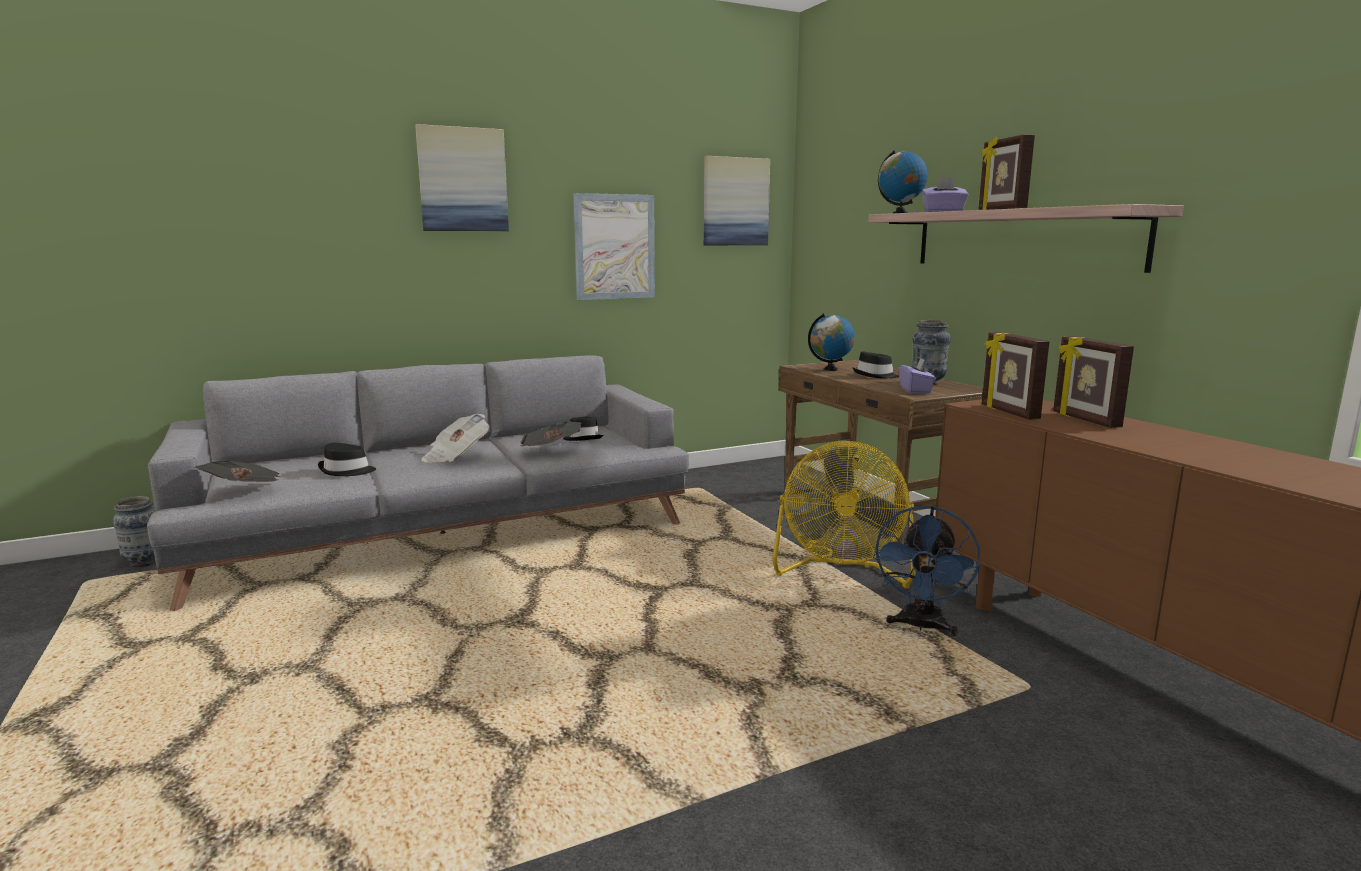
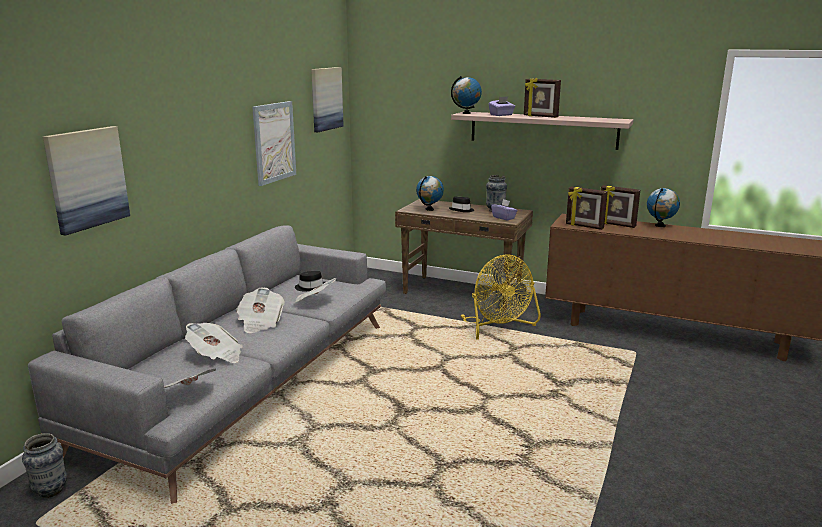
camera: 40 degrees left, 5 degrees up
black hat [318,443,376,476] -> newspaper [185,323,243,363]
picture [415,124,509,231] -> picture moved to [43,126,130,236]
blue fan [873,505,980,636] -> none
none -> globe [647,188,680,227]

